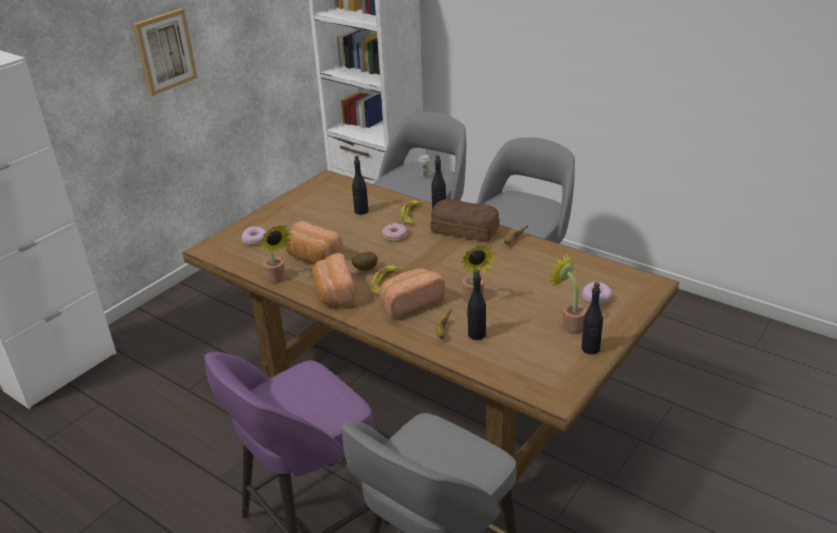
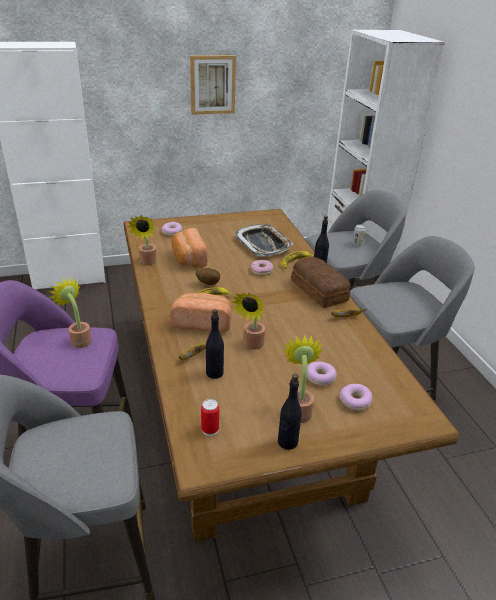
camera: 35 degrees right, 0 degrees up
bread [312,253,355,306] -> none
black bottle [352,155,369,215] -> tray [235,224,293,256]
none -> potted plant [49,277,92,348]
none -> can [201,399,219,436]
none -> donut [307,362,337,386]

